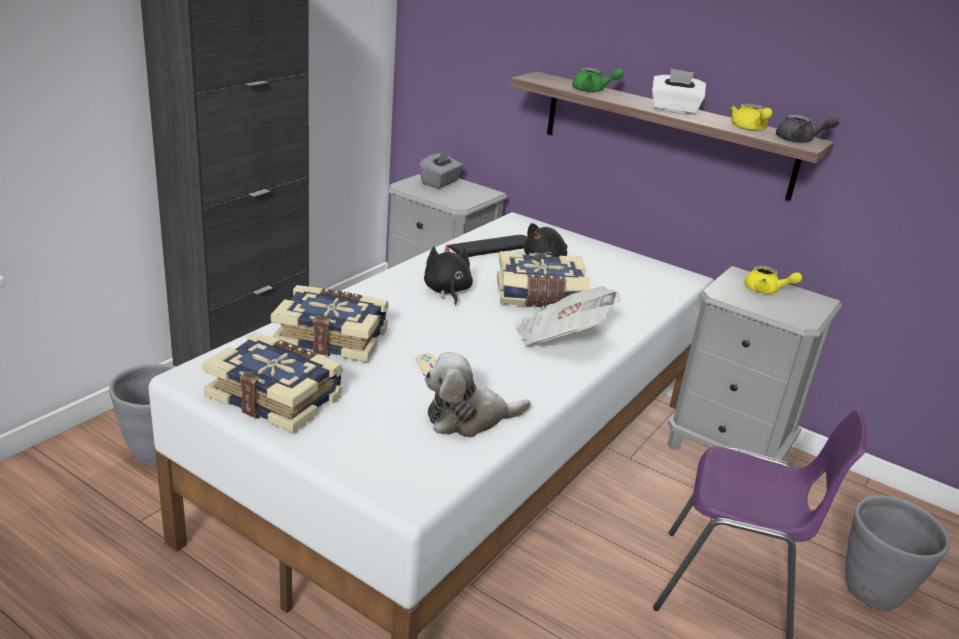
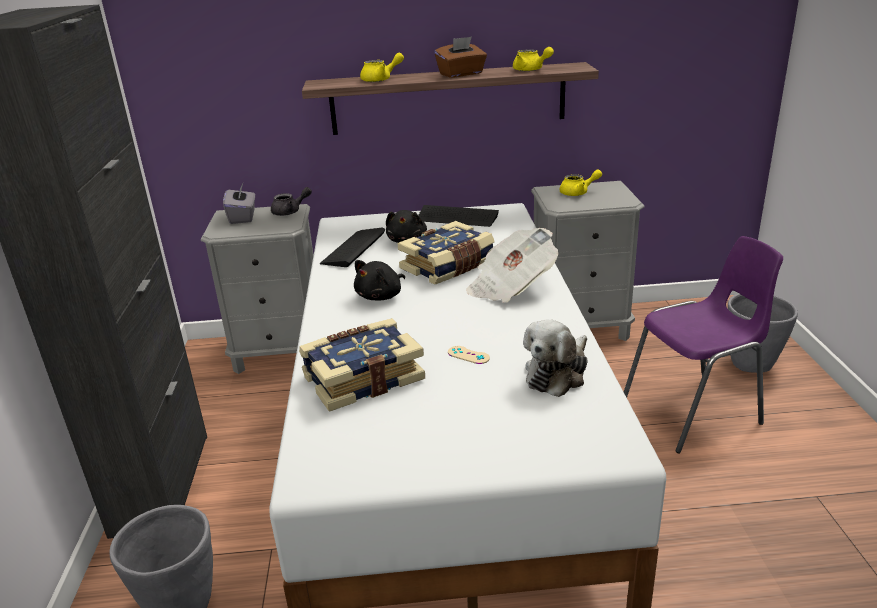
camera: 35 degrees left, 0 degrees up
book [202,332,344,433] -> none
black plush toy [424,245,473,305] -> black plush toy turned 90 degrees counterclockwise [354,260,405,301]
green teapot [572,68,624,92] -> yellow teapot [360,53,404,82]
white tissue box [652,68,706,115] -> brown tissue box [434,36,487,78]
grey teapot [776,115,839,143] -> grey teapot moved to [271,187,312,216]
none -> keyboard [418,205,499,227]

